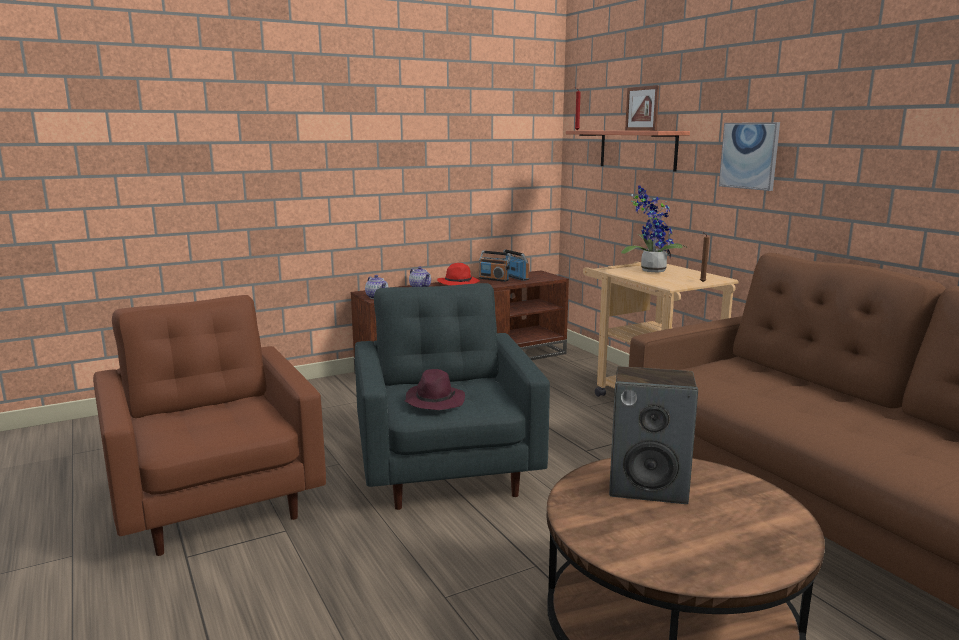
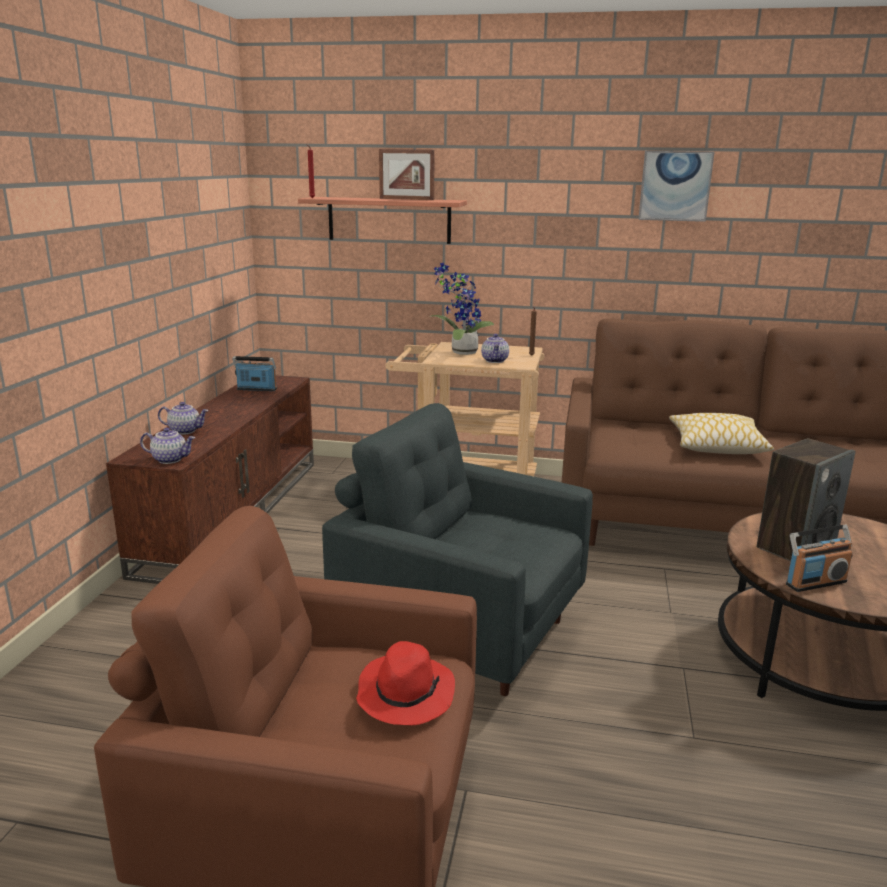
camera: 50 degrees left, 5 degrees up
purple hat [405,369,465,410] -> none
red hat [437,263,480,285] -> red hat moved to [356,641,455,725]
radio [479,251,511,282] -> radio moved to [786,525,852,592]
picture [719,122,780,191] -> picture moved to [638,151,714,222]
none -> teapot [481,334,509,363]
none -> pillow [669,413,774,454]

